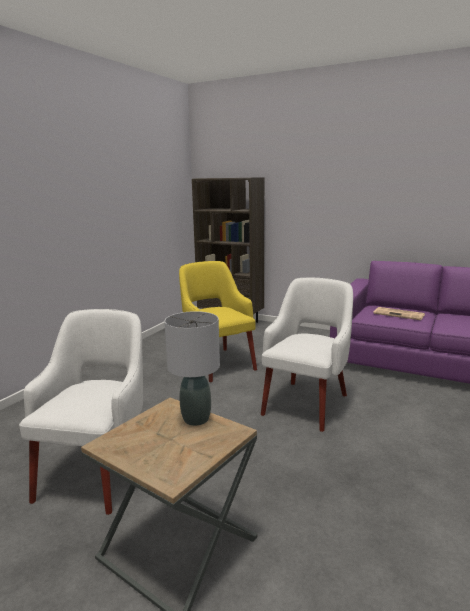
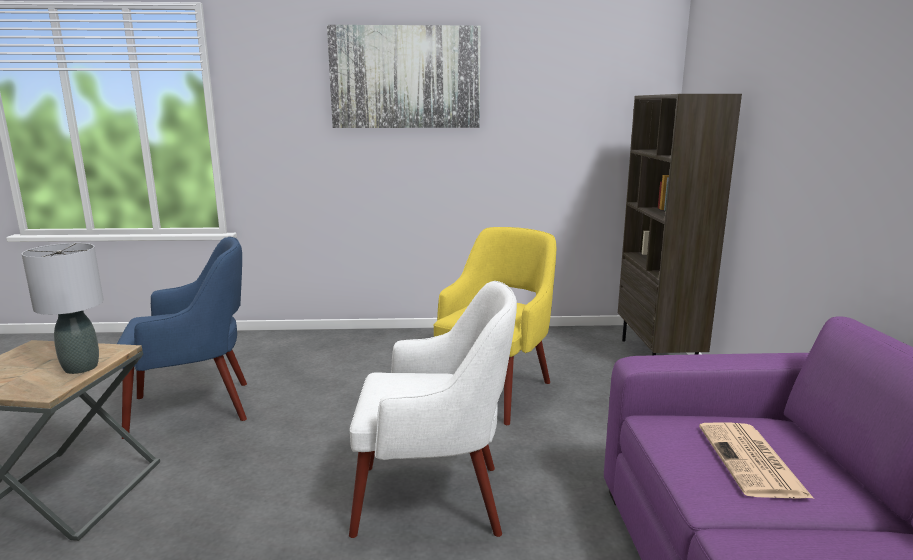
camera: 60 degrees right, 0 degrees up
white armchair [19,309,143,515] -> blue armchair [117,237,247,439]
none -> picture [327,25,481,128]

